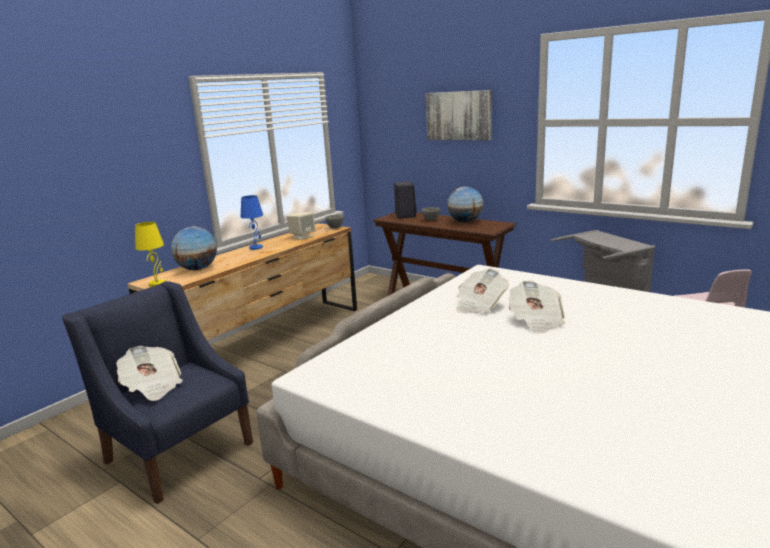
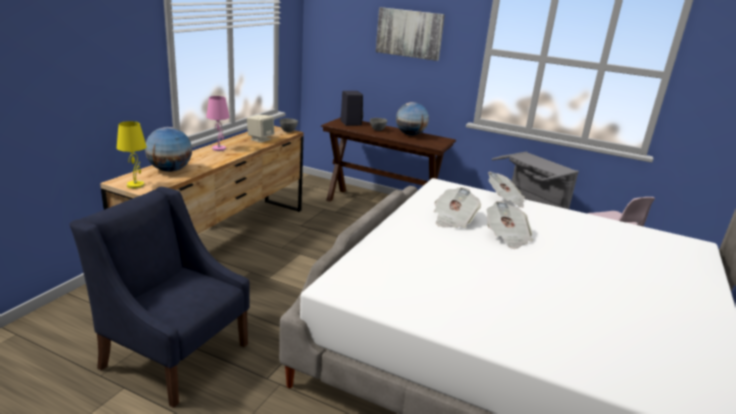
camera: 15 degrees left, 5 degrees up
newspaper [116,346,183,401] -> newspaper moved to [488,172,525,208]
blue table lamp [241,195,263,250] -> pink table lamp [206,96,230,151]

